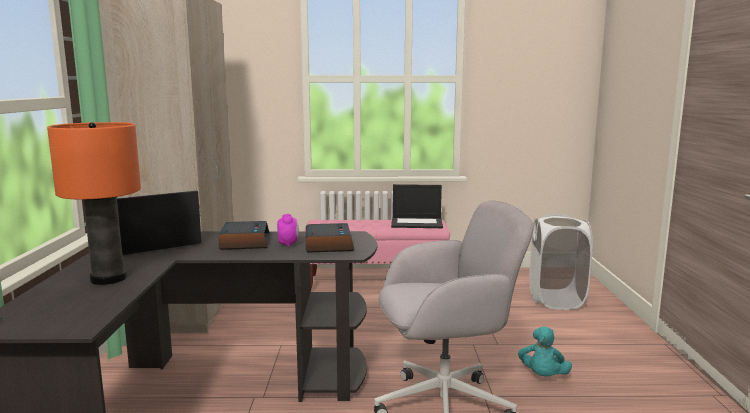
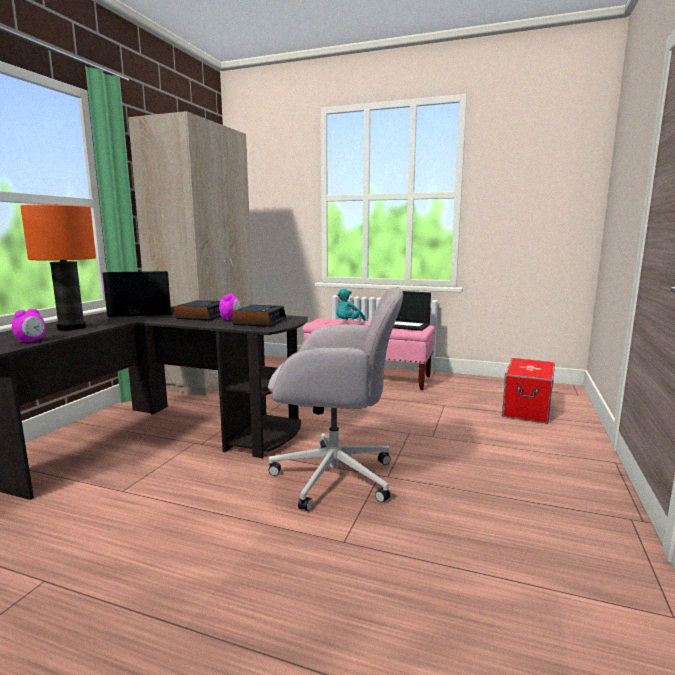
camera: 20 degrees right, 0 degrees up
turquoise plush toy [518,326,572,376] -> turquoise plush toy moved to [336,288,366,321]
white laundry basket [530,214,593,310] -> storage box [502,358,555,424]
none -> alarm clock [12,309,46,343]

